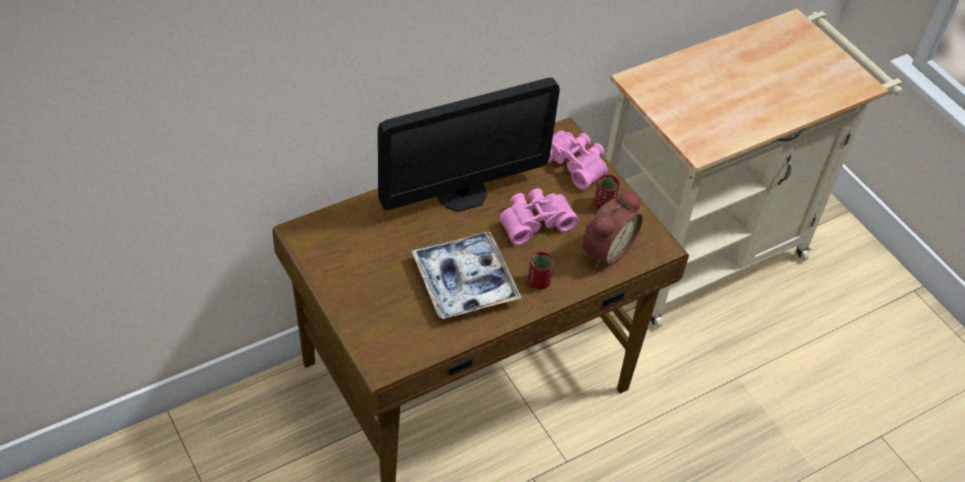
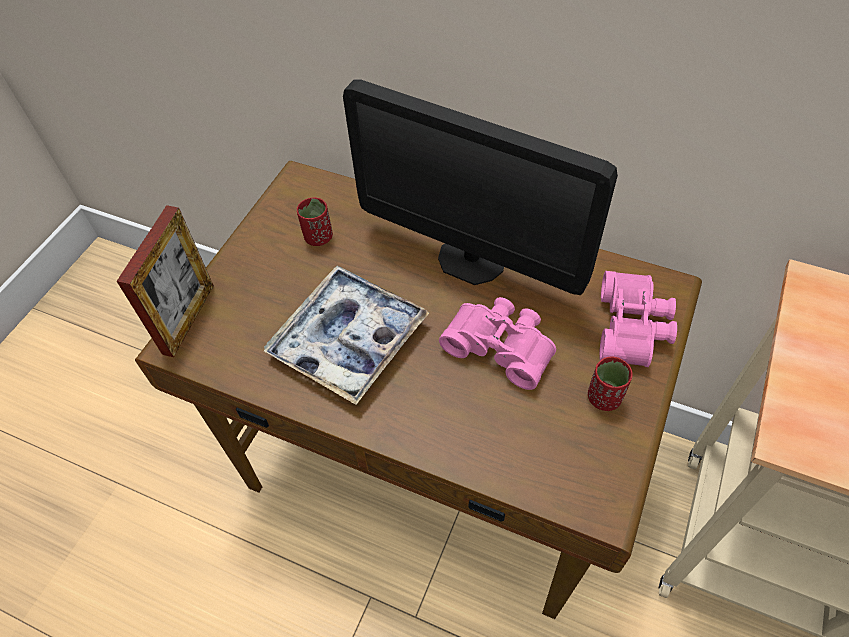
camera: 60 degrees right, 5 degrees up
red cup [528,252,554,289] -> red cup moved to [297,197,333,246]
alarm clock [582,191,643,268] -> none
none -> picture frame [117,205,214,357]

